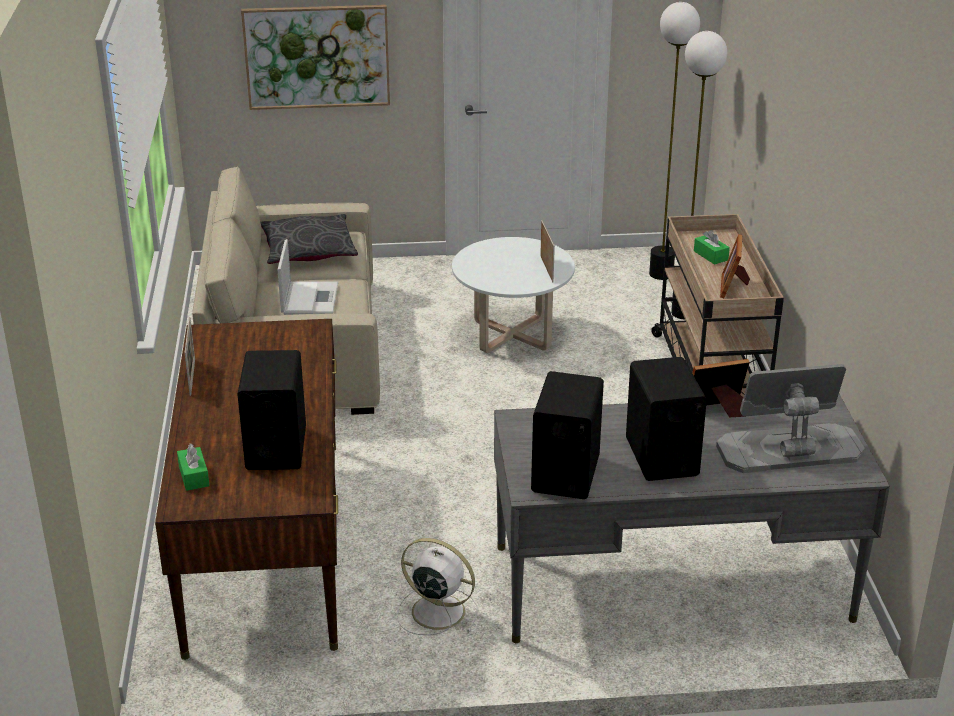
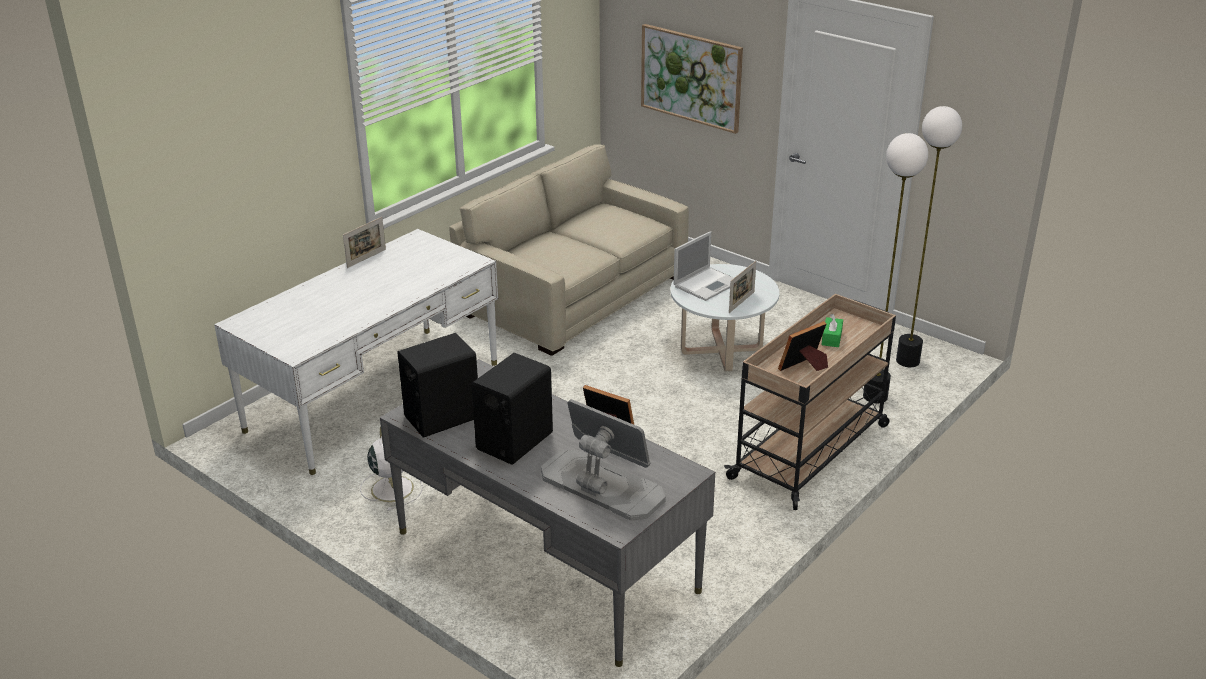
camera: 45 degrees right, 0 degrees up
brown desk [155,319,338,660] -> white desk [214,229,498,475]
green tissue box [177,444,209,491] -> none
black speaker [237,350,306,470] -> none
grey pillow [261,214,358,264] -> none
laptop [278,239,338,315] -> laptop moved to [674,231,734,301]

